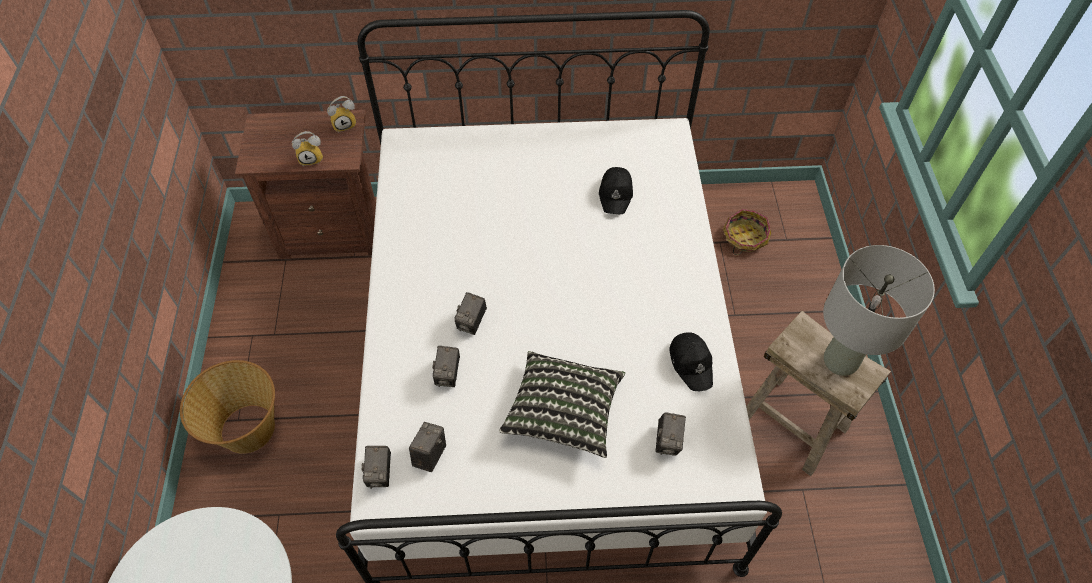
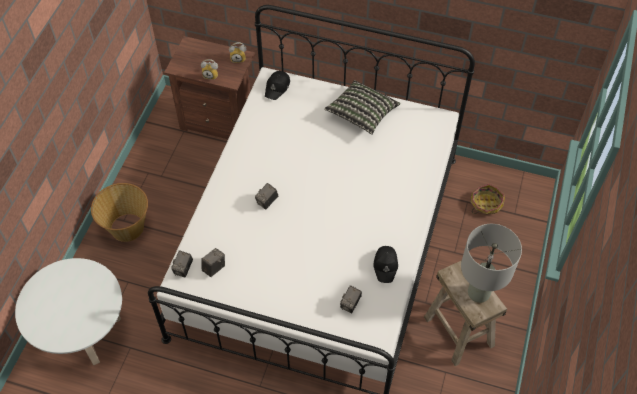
camera: 20 degrees right, 0 degrees up
camera [432,346,460,387] -> none
pillow [499,351,625,458] -> pillow moved to [324,80,400,135]
black cap [599,167,633,214] -> black cap moved to [265,71,290,100]

